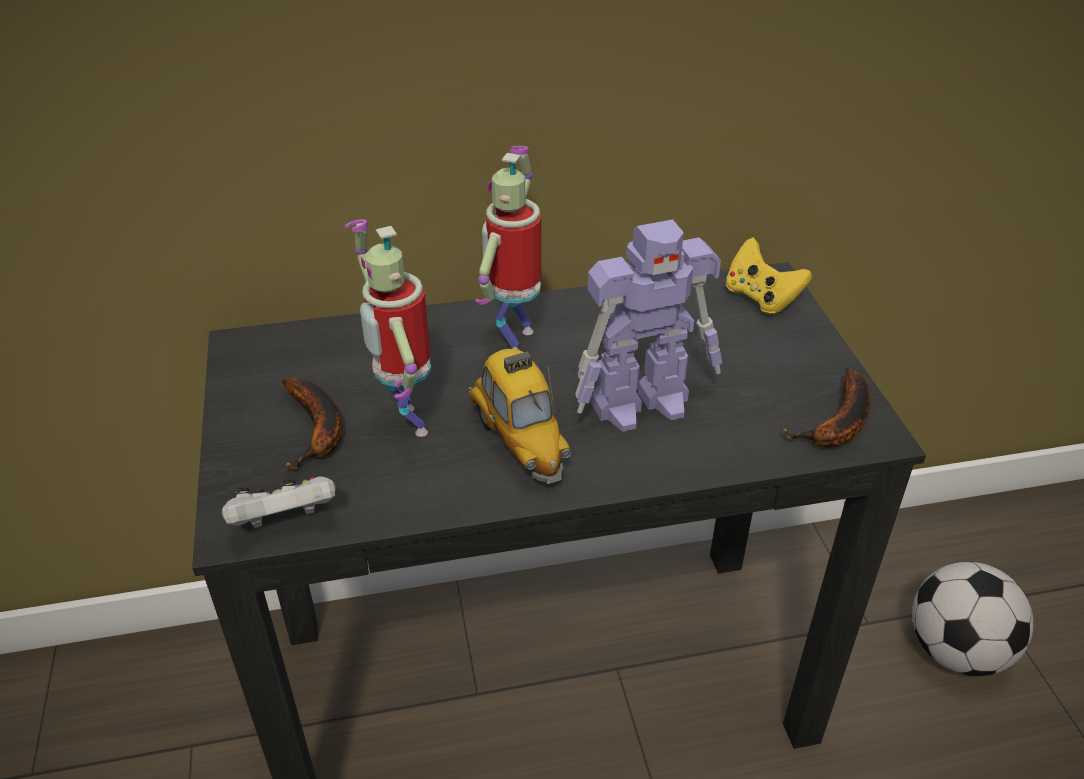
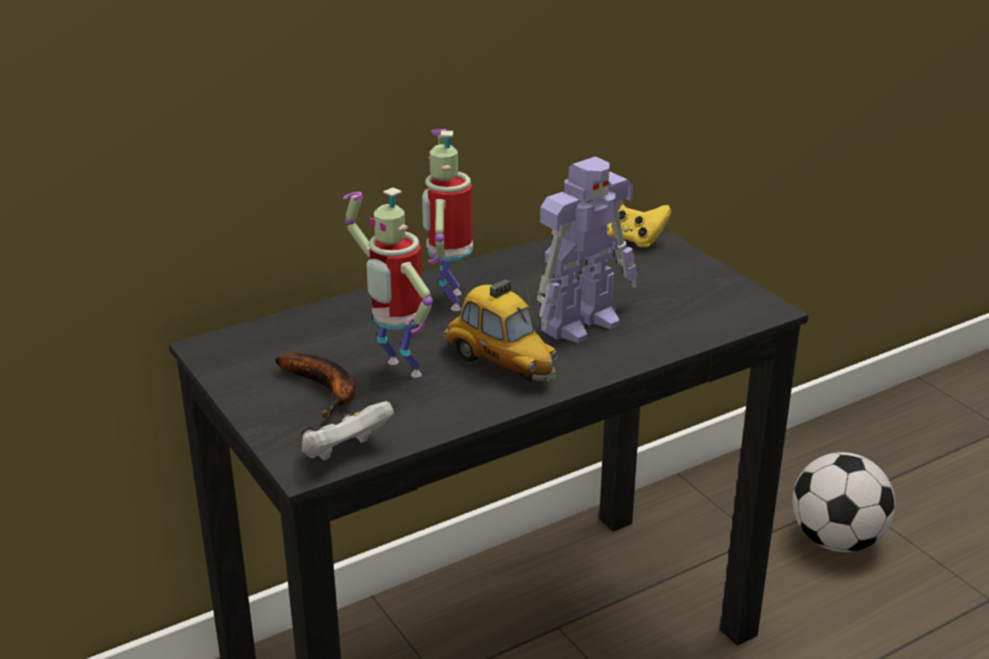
camera: 20 degrees left, 10 degrees down
banana [781,368,870,447] -> none

